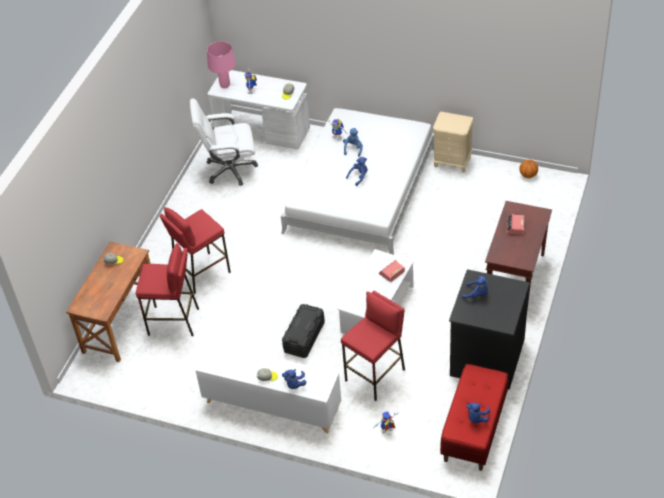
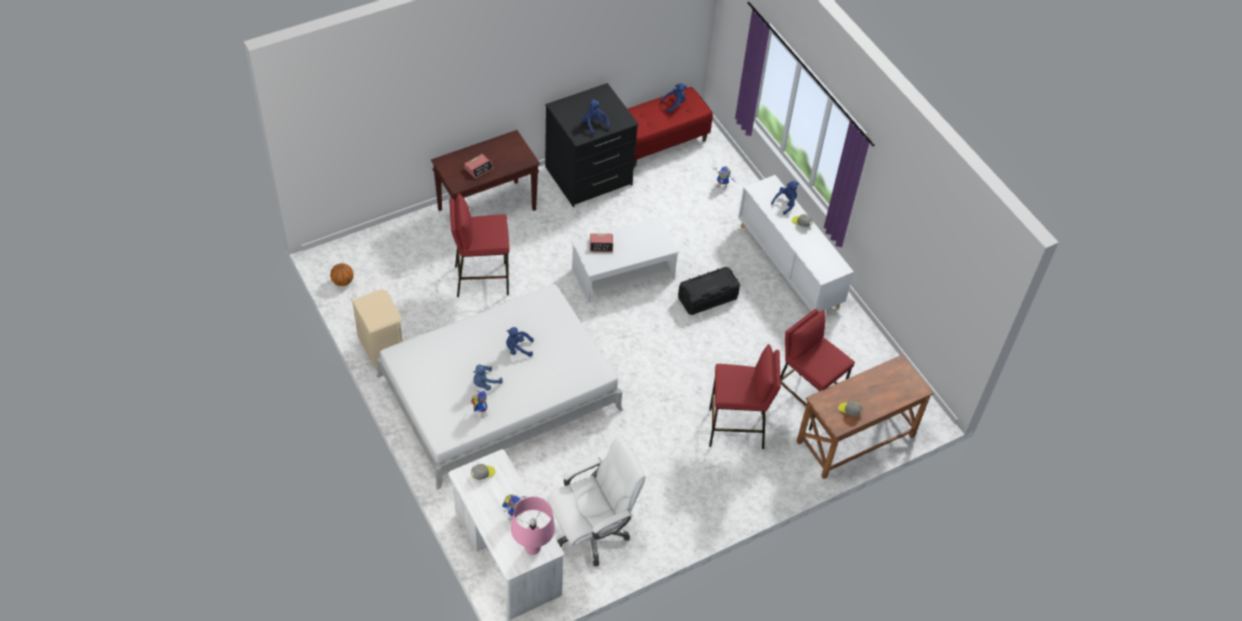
camera: 145 degrees left, 5 degrees up
white office chair [190,98,258,186] -> white office chair turned 60 degrees counterclockwise [547,436,646,566]
red stool [341,291,405,401] -> red stool moved to [449,193,510,297]

